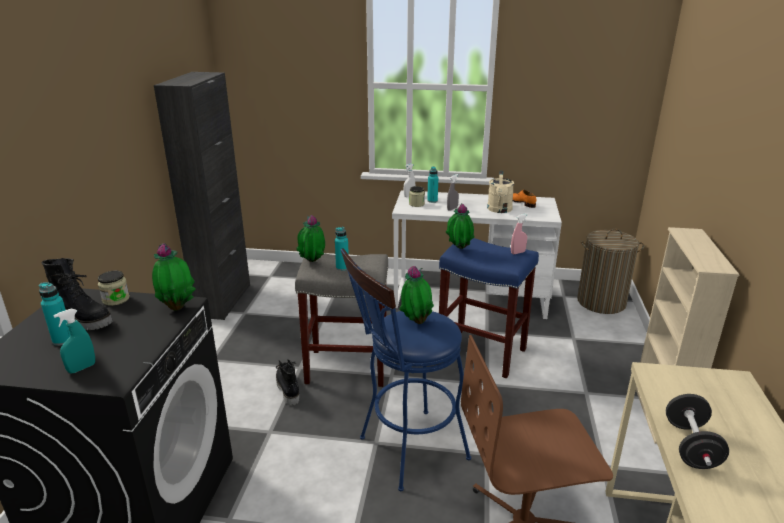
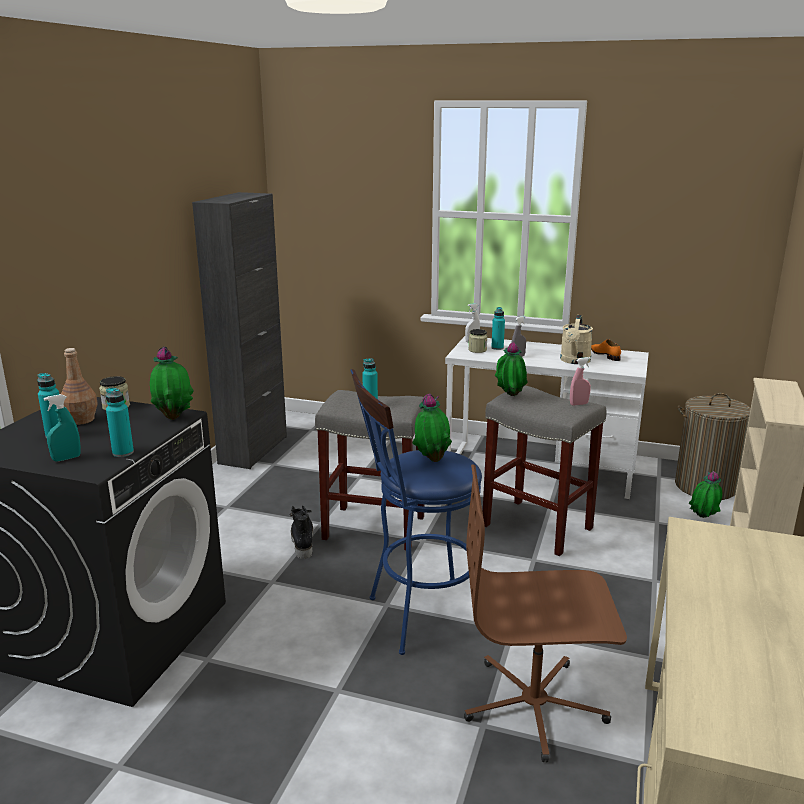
camera: 10 degrees right, 5 degrees down
black boot [42,258,113,330] -> brown bottle [61,348,98,425]
potted plant [296,215,325,262] -> potted plant moved to [689,470,723,518]
blue stool [439,238,539,378] -> grey stool [483,385,606,556]
black dumbbell [666,394,729,469] -> none
none -> turquoise bottle [106,388,134,457]

